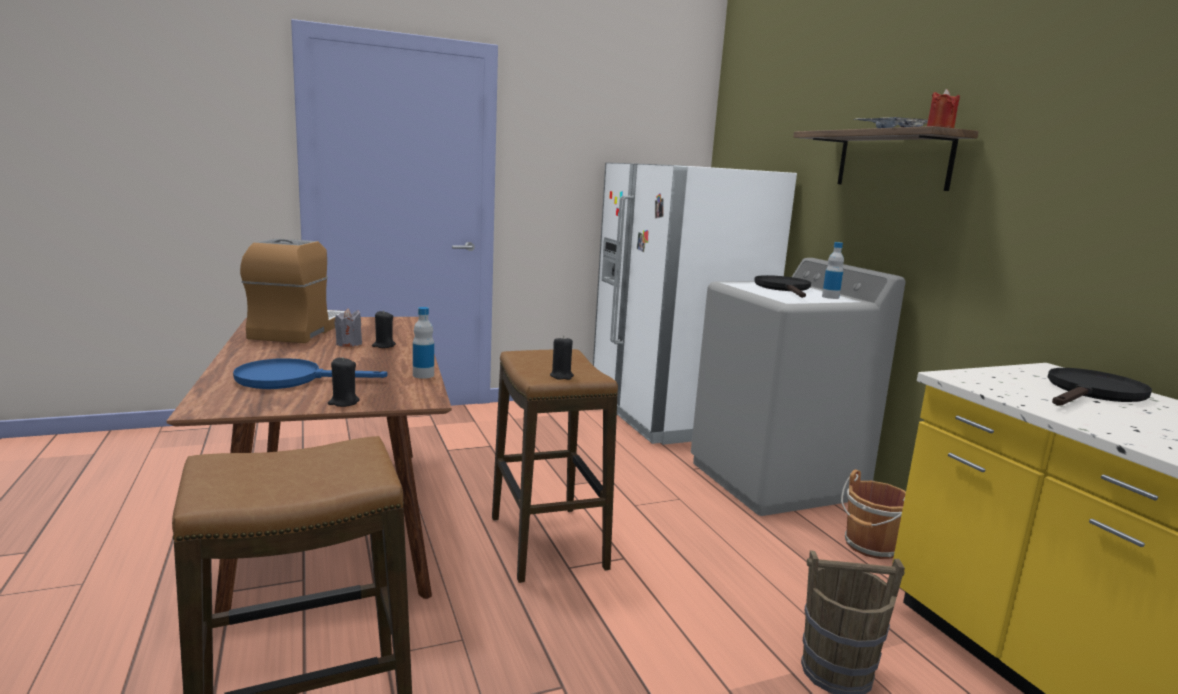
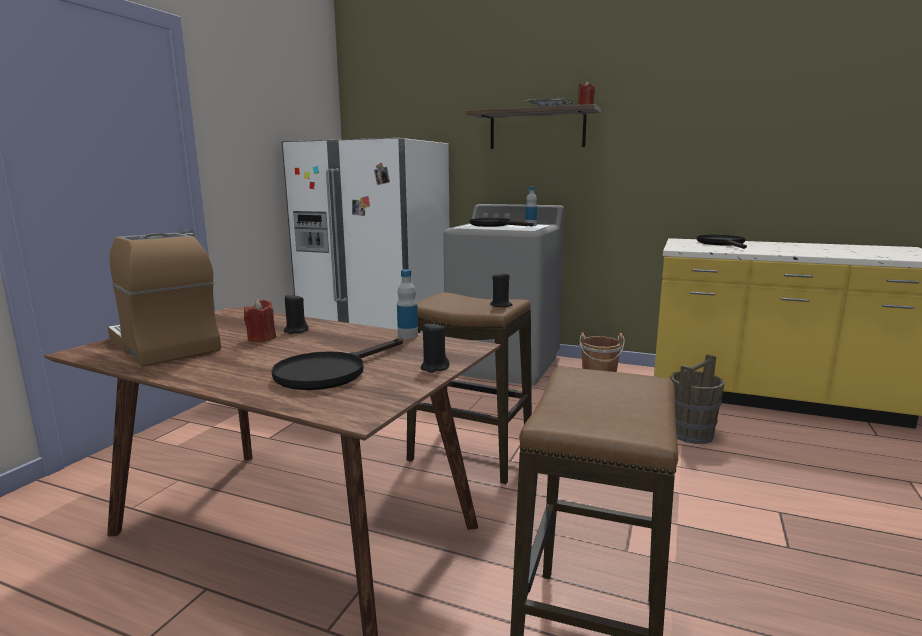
camera: 45 degrees left, 0 degrees up
blue frying pan [233,358,387,389] -> black frying pan [272,338,403,390]
grey candle [334,308,362,347] -> red candle [244,299,276,342]

